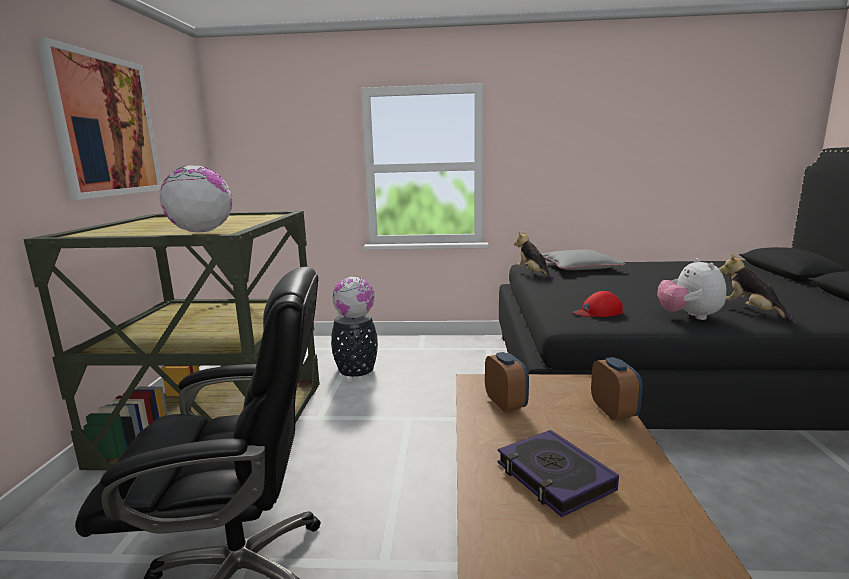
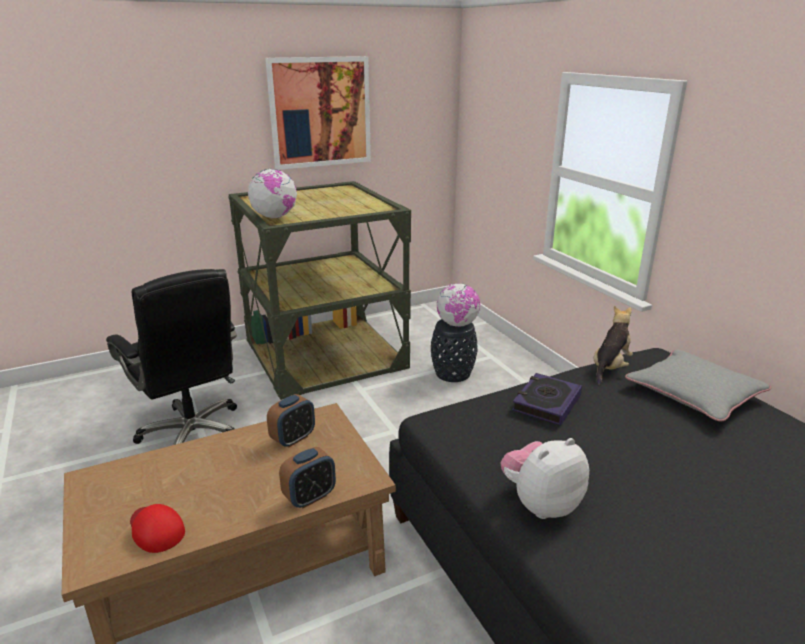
camera: 60 degrees right, 10 degrees up
book [497,430,619,517] -> book moved to [512,373,582,426]
red cap [574,291,623,317] -> red cap moved to [130,504,185,553]
plush toy [719,254,796,323] -> none

